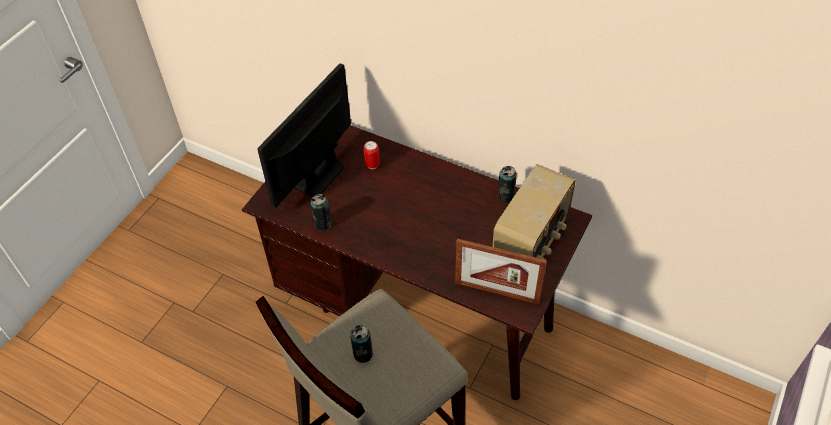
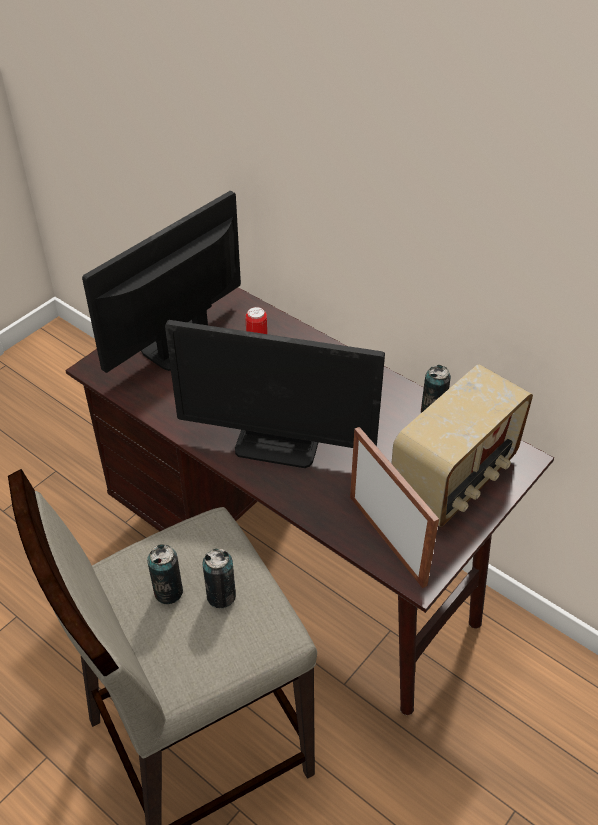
camera: 10 degrees right, 5 degrees down
can [310,194,332,231] -> can moved to [202,548,236,608]
picture frame [455,239,547,304] -> picture frame turned 150 degrees counterclockwise [350,427,439,588]
none -> monitor [165,320,385,468]

